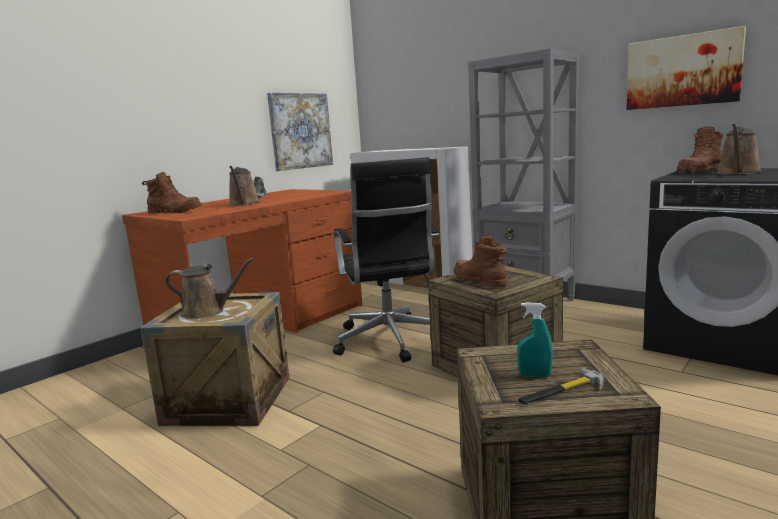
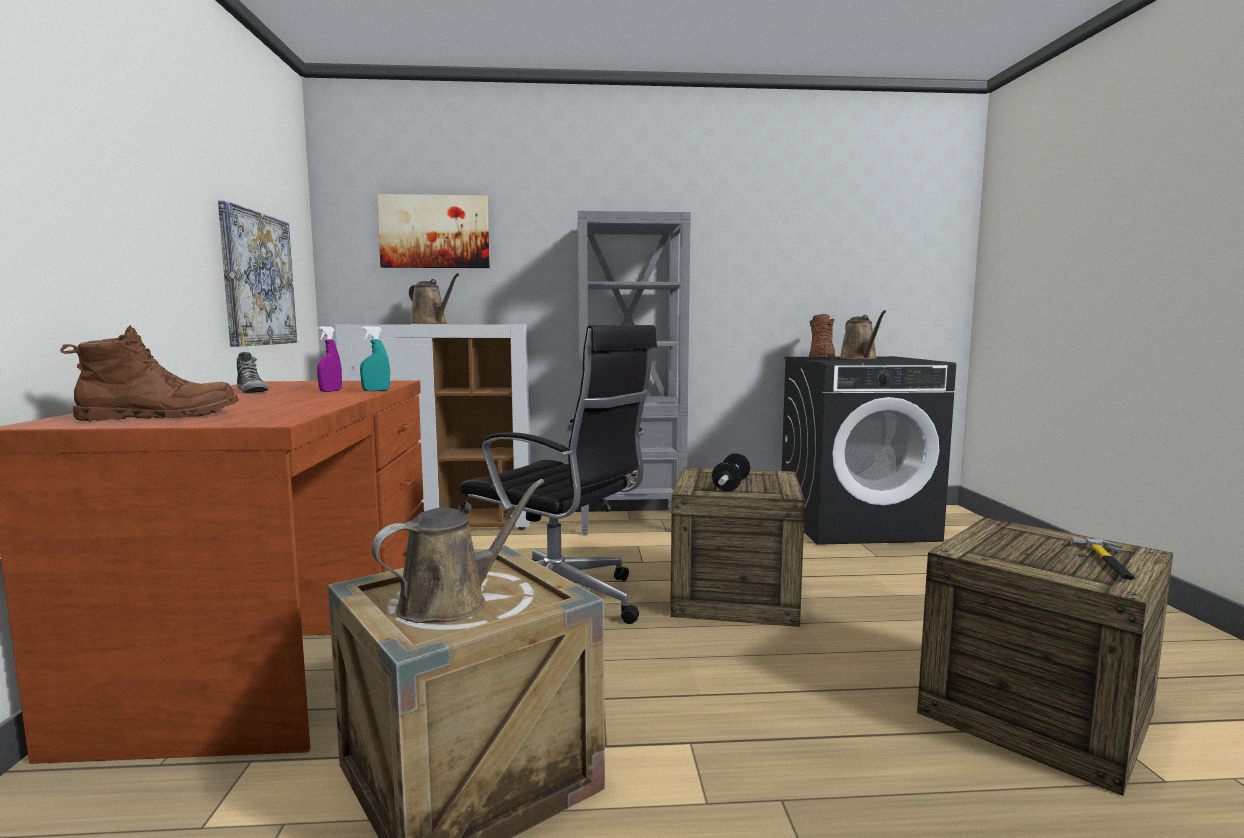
camera: 45 degrees left, 5 degrees down
brown watering can [229,166,260,206] -> brown watering can moved to [409,273,459,324]
brown boot [453,235,508,287] -> dumbbell [712,453,750,491]
turquoise spray bottle [517,302,553,377] -> turquoise spray bottle moved to [360,326,390,391]
picture [627,26,746,110] -> picture moved to [377,194,490,268]
none -> purple spray bottle [317,326,342,392]

